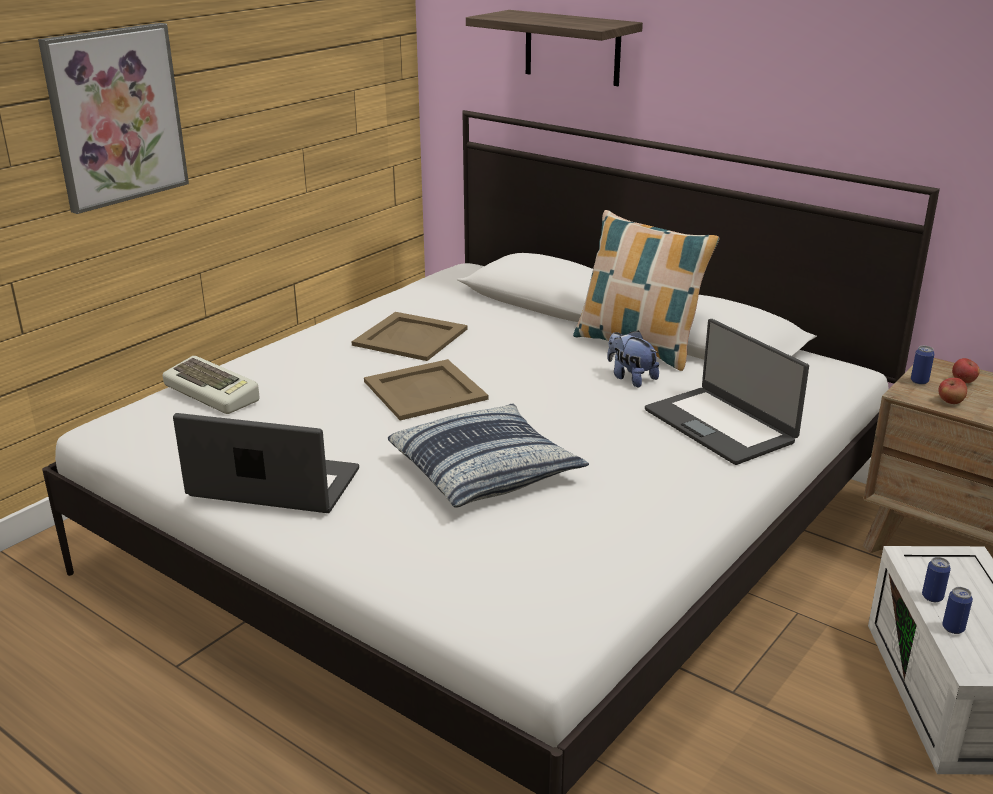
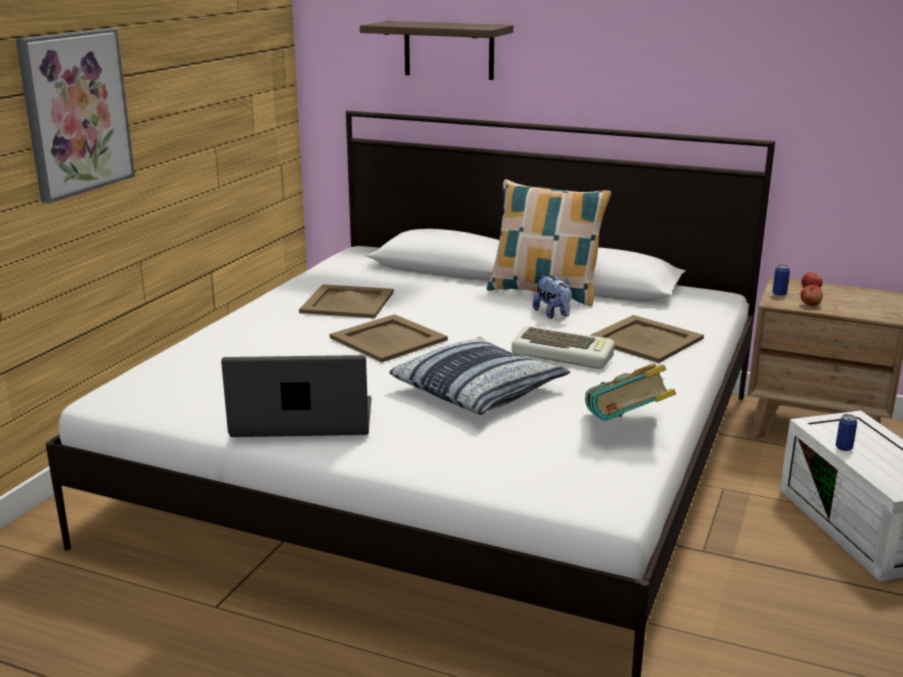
camera: 15 degrees left, 5 degrees down
keyboard [163,356,260,414] -> keyboard moved to [512,326,615,369]
plush toy [607,330,659,387] -> plush toy turned 150 degrees counterclockwise [533,275,572,319]
laptop [645,319,809,465] -> beige tray [589,315,704,363]
can [942,587,973,634] -> none
none -> book [585,363,676,421]

